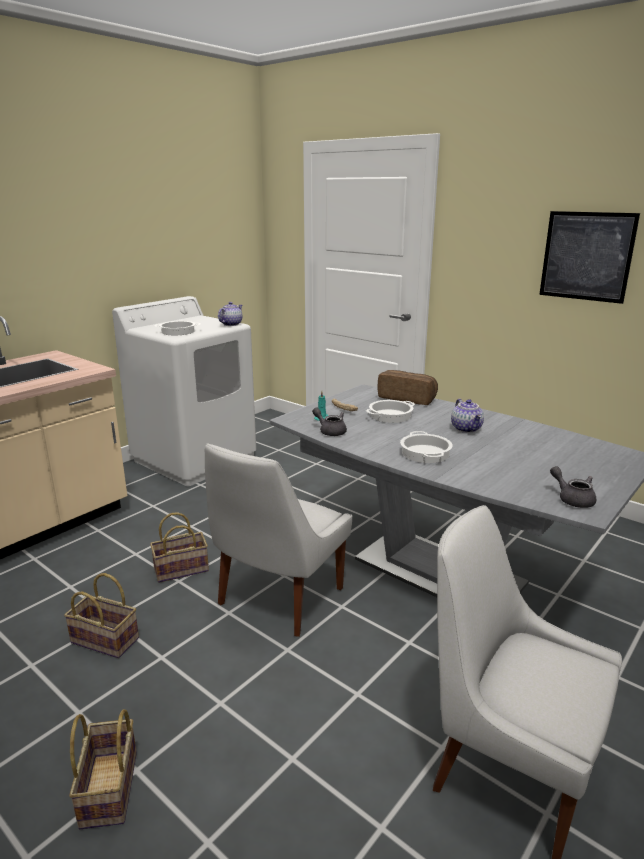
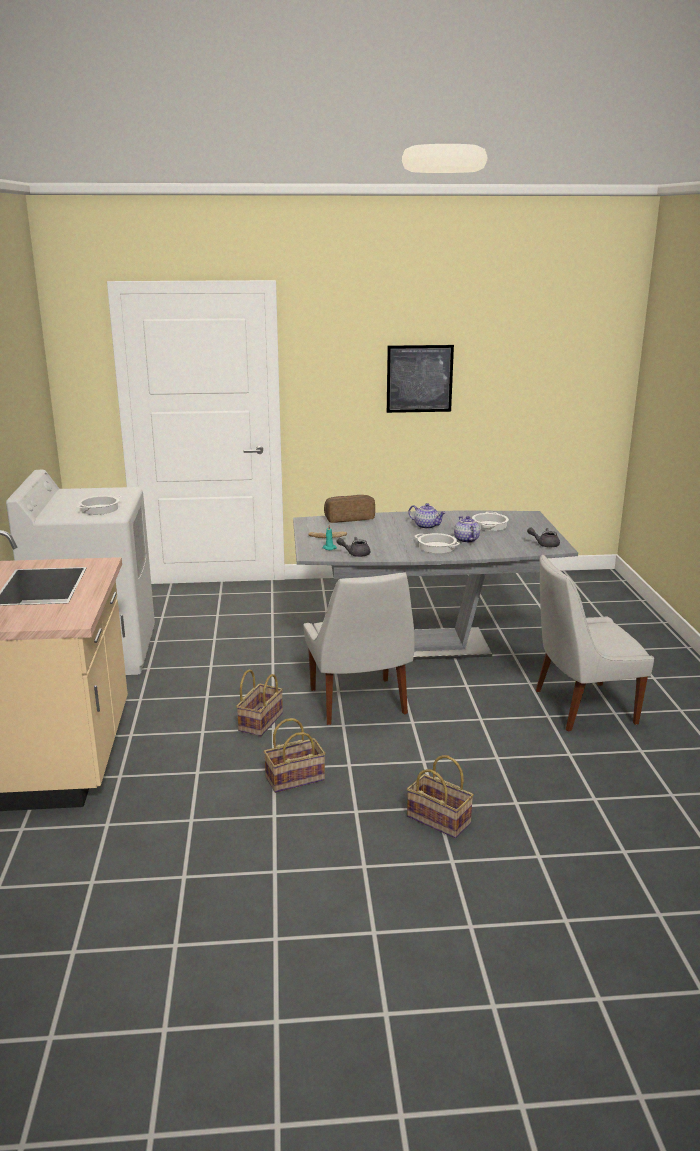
camera: 45 degrees left, 0 degrees up
teapot [218,302,243,326] -> teapot moved to [454,516,480,543]
cooking pot [366,400,415,423] -> cooking pot moved to [472,512,509,531]

